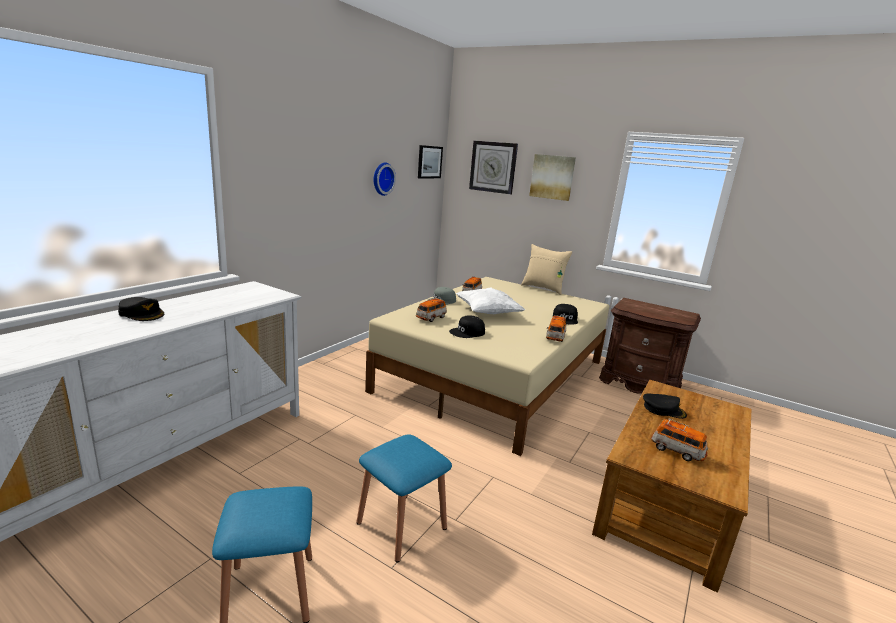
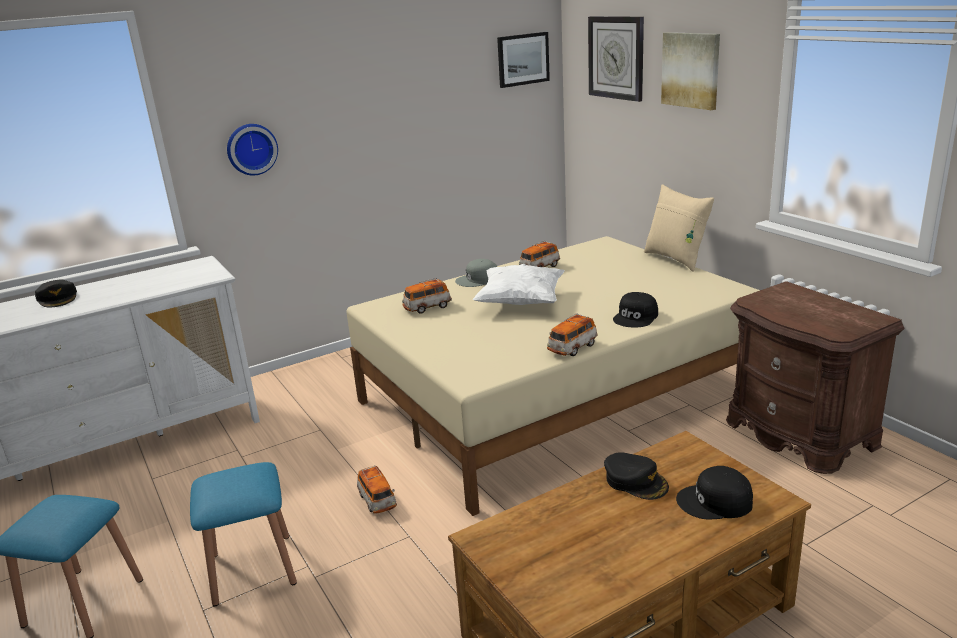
camera: 30 degrees right, 5 degrees up
wall clock [373,162,396,196] -> wall clock moved to [227,124,278,175]
black cap [449,315,485,338] -> black cap moved to [676,466,753,520]
toy car [651,419,708,461] -> toy car moved to [357,466,397,514]

